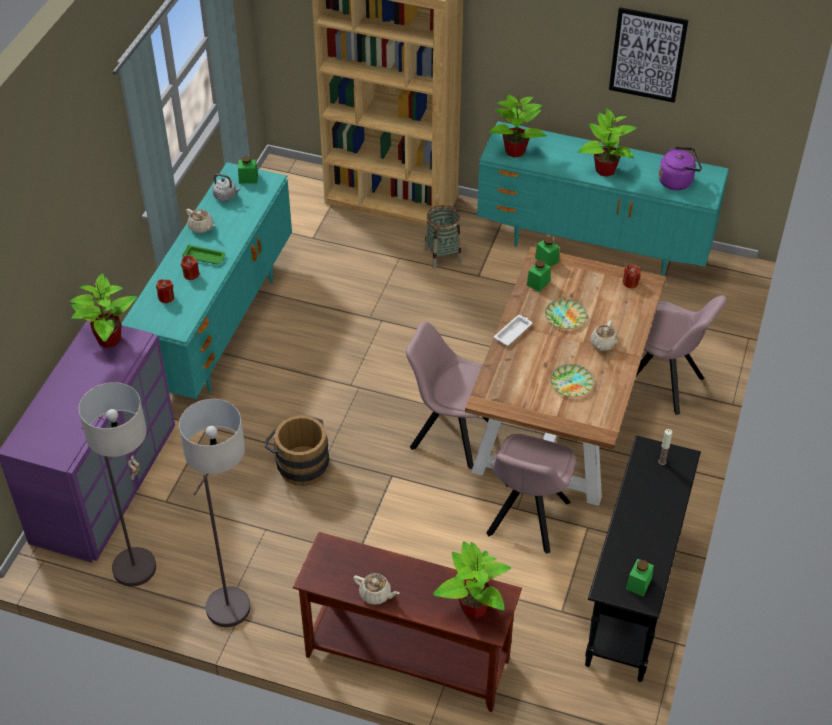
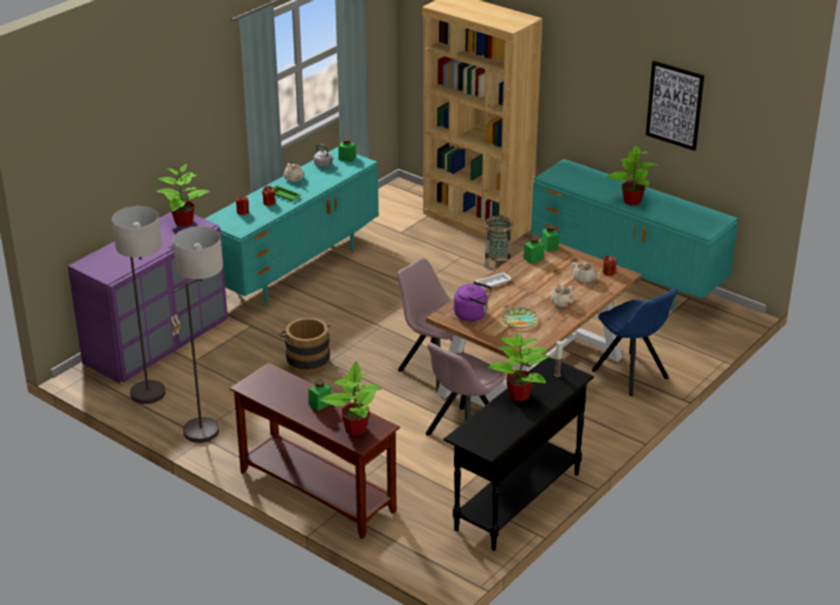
camera: 20 degrees right, 15 degrees down
beige teapot [353,573,400,605] -> beige teapot moved to [571,262,599,283]
potted plant [489,95,547,158] -> potted plant moved to [487,334,550,401]
plate [545,299,587,329] -> none
green jar [626,559,654,596] -> green jar moved to [308,380,332,411]
pink chair [636,295,727,415] -> blue chair [592,288,678,396]
purple kettle [658,146,702,190] -> purple kettle moved to [454,281,492,321]

